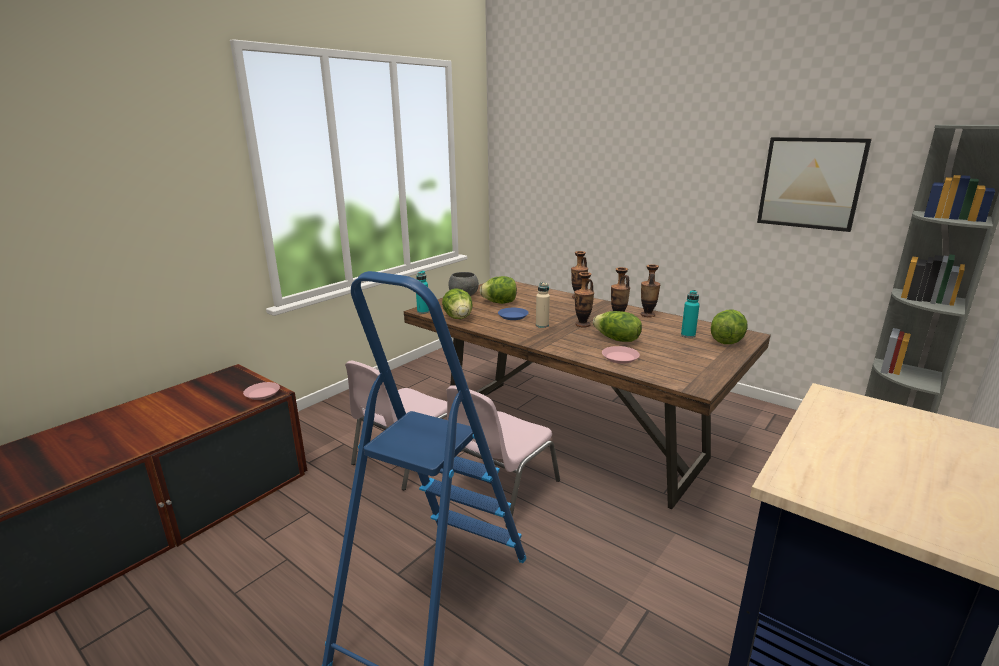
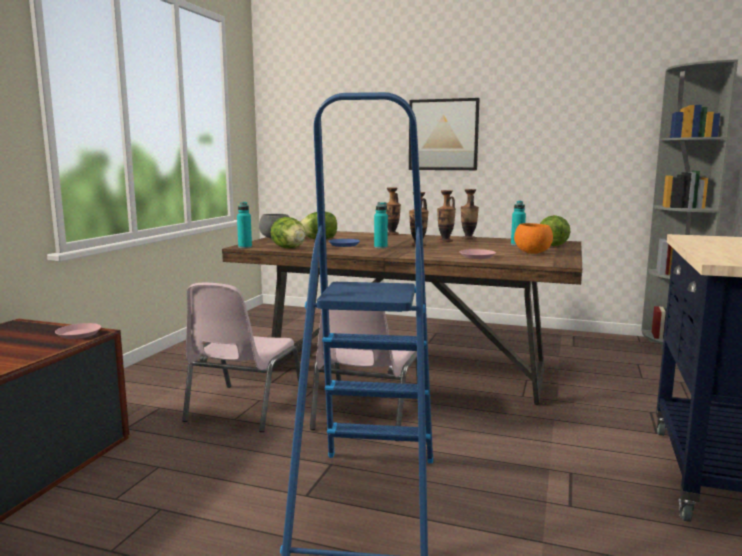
camera: 20 degrees left, 10 degrees down
beige bottle [536,282,550,328] -> turquoise bottle [374,202,388,249]
lettuce [593,311,642,342] -> none
picture [757,137,872,232] -> picture moved to [409,98,480,170]
none -> orange bowl [514,223,553,254]

